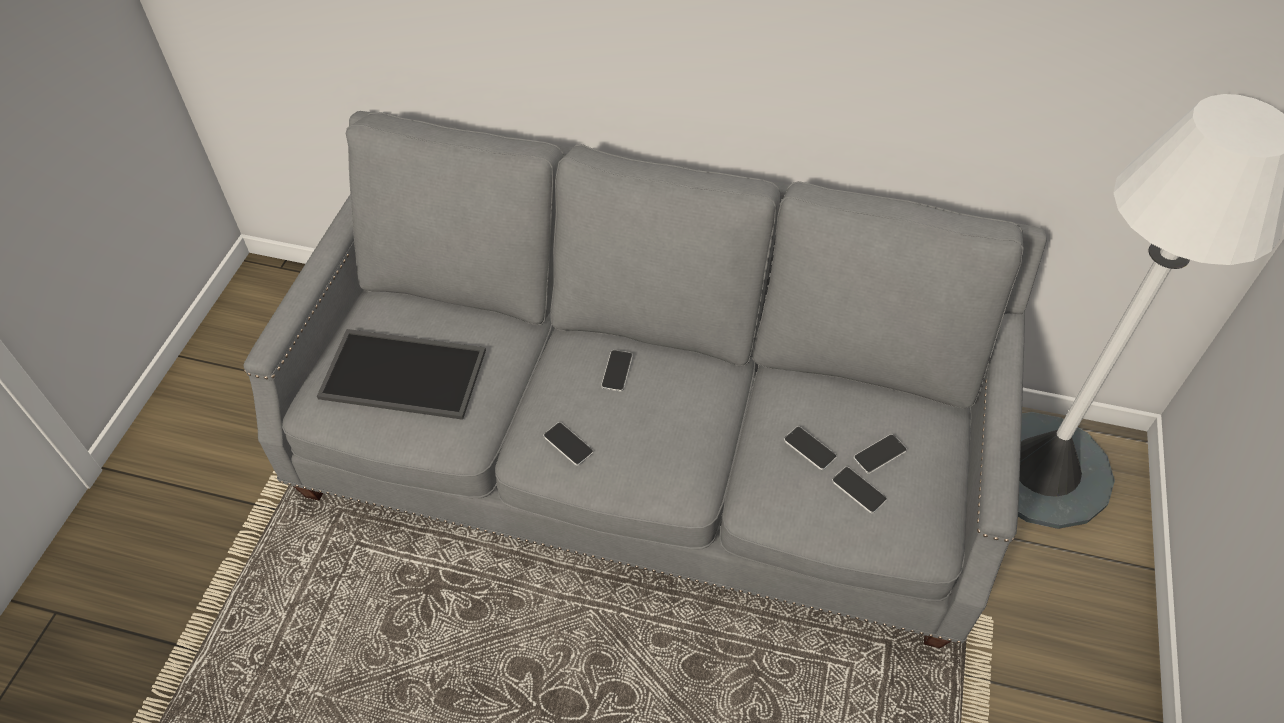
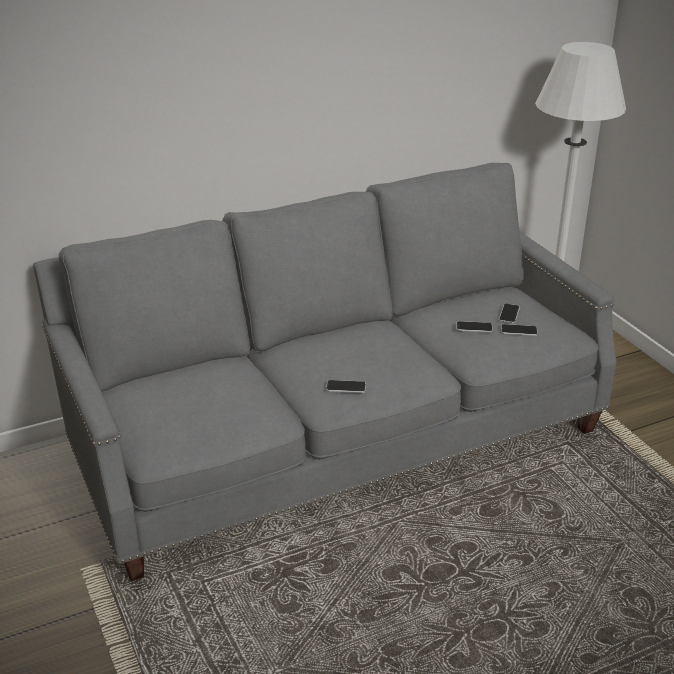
camera: 40 degrees left, 20 degrees down
tray [317,329,486,420] -> none
phone [601,350,633,392] -> none

